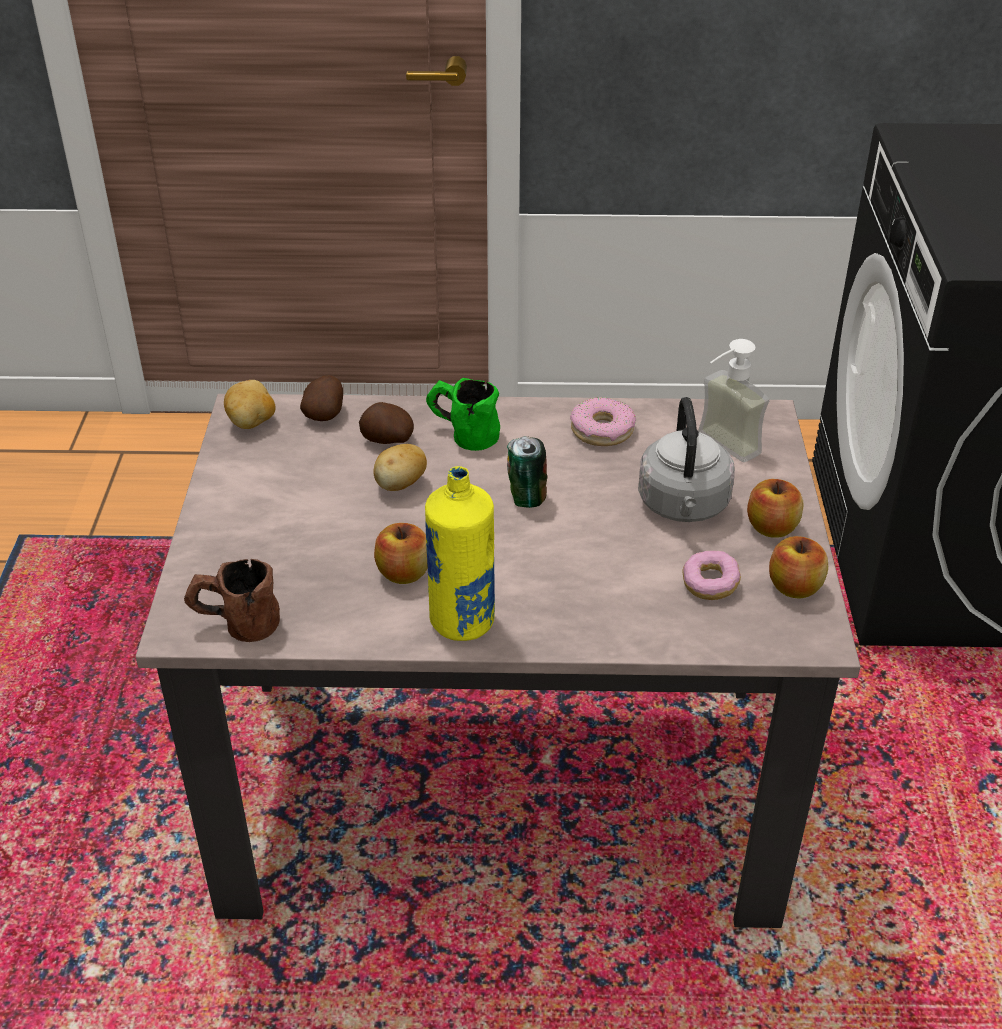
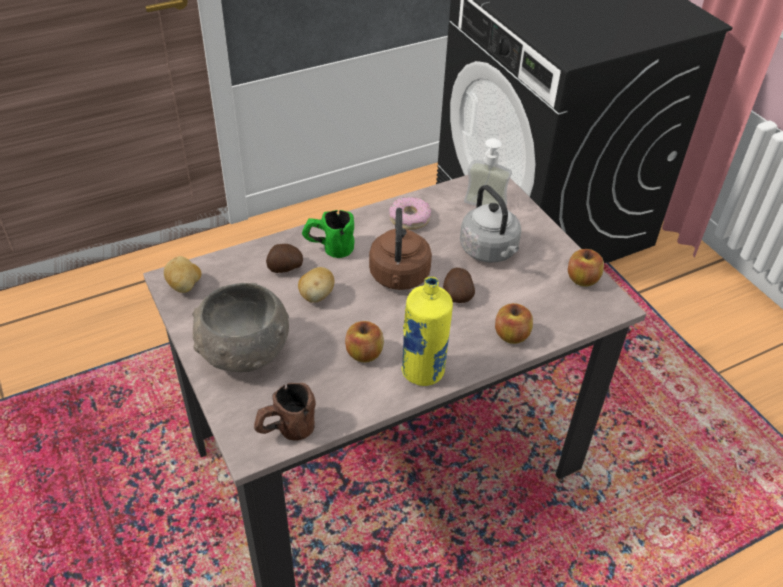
camera: 30 degrees left, 5 degrees up
potato [300,375,343,421] -> potato moved to [443,268,475,303]
can [507,436,547,508] -> brown kettle [369,208,432,290]
donut [683,551,741,600] -> none
apple [747,479,803,538] -> apple moved to [495,303,533,344]
none -> grey bowl [192,283,289,372]

